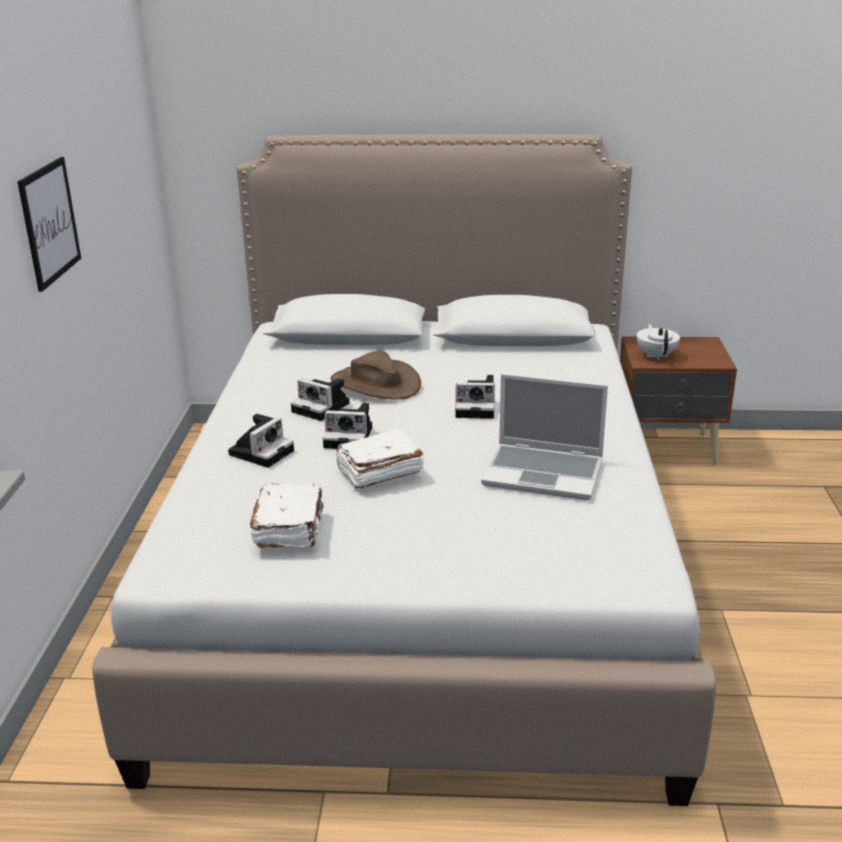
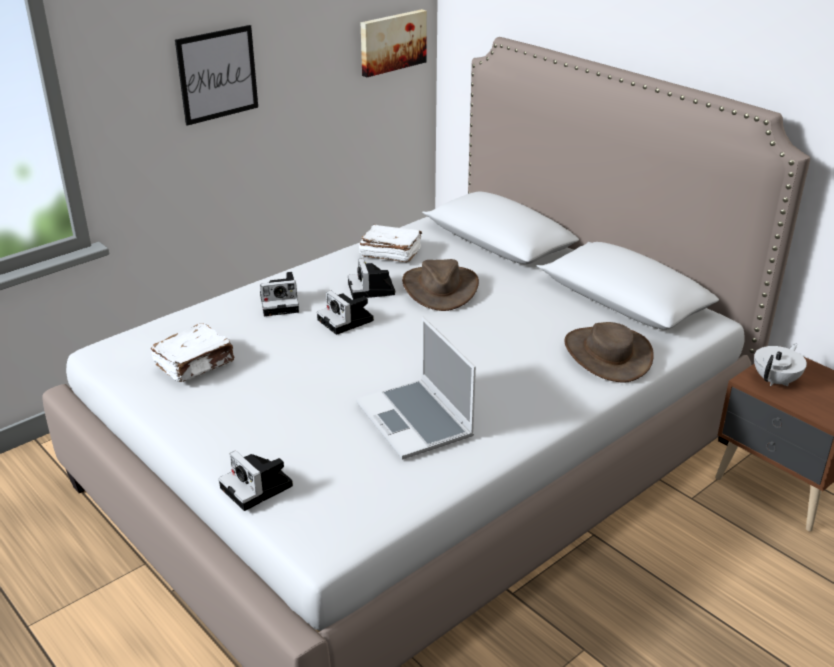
camera: 45 degrees right, 5 degrees up
white book [336,429,424,490] -> white book moved to [359,225,422,262]
camera [455,375,495,419] -> camera moved to [219,450,293,511]
none -> picture [361,9,427,77]
none -> brown hat [564,322,654,383]

